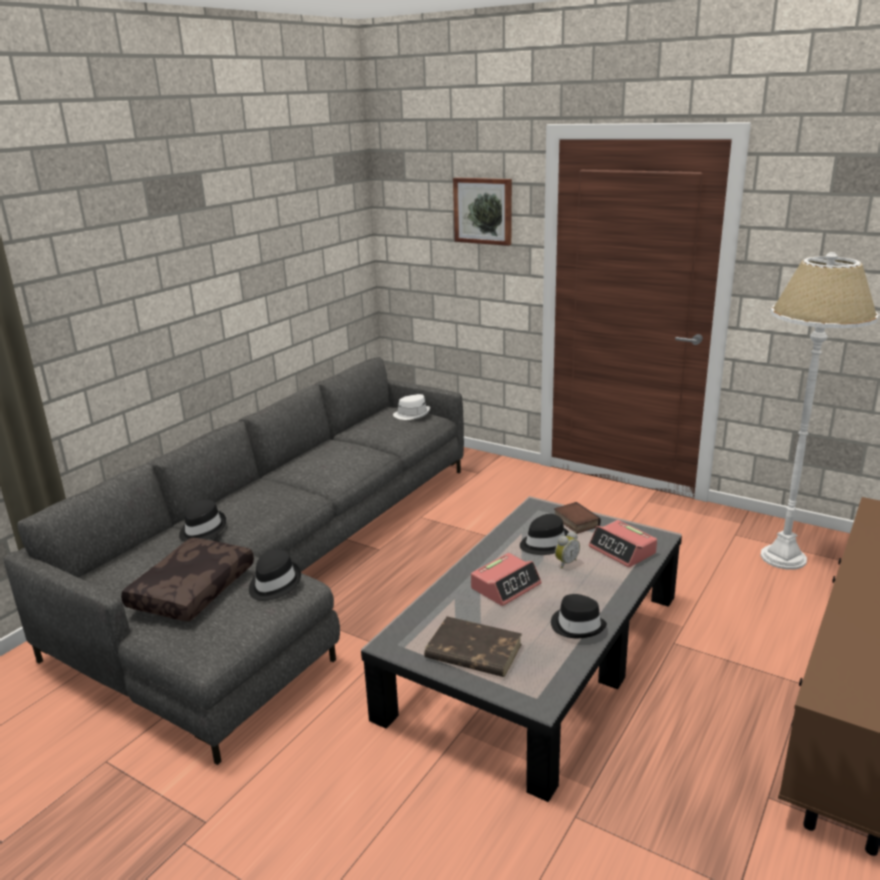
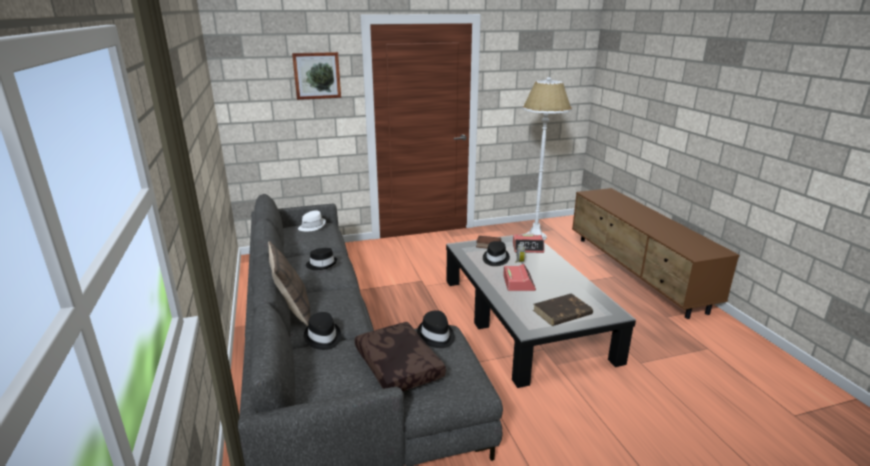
camera: 50 degrees left, 0 degrees up
black hat [551,594,607,638] -> black hat moved to [306,248,337,270]
none -> pillow [268,241,310,327]

